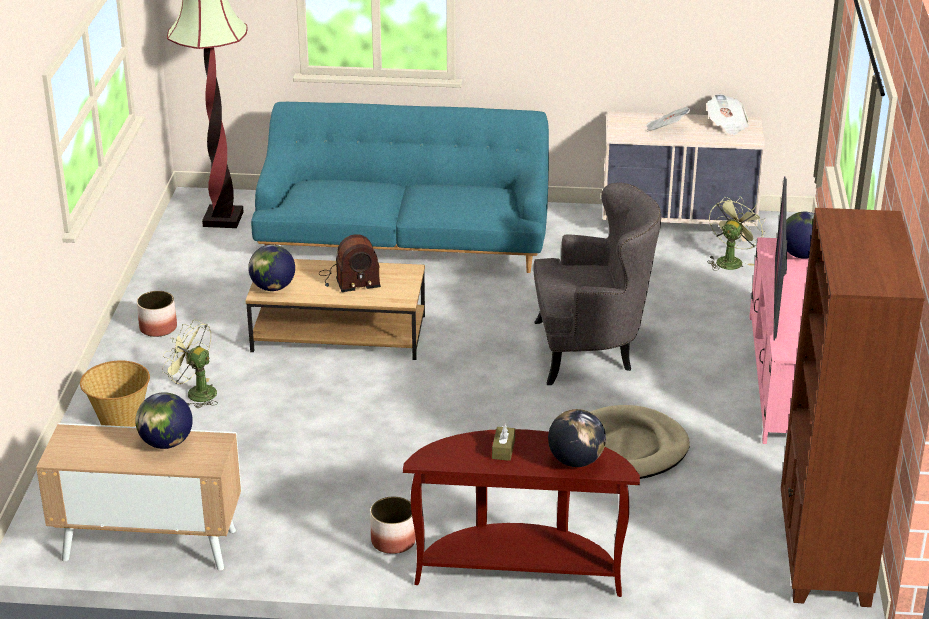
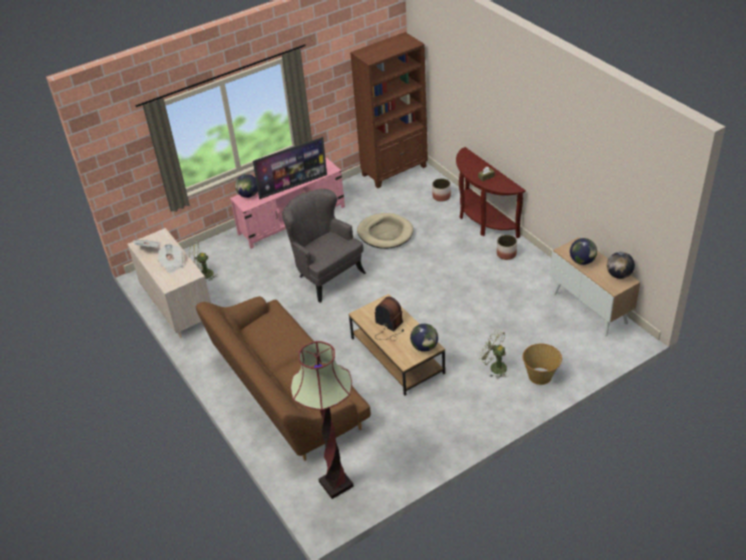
camera: 125 degrees left, 10 degrees up
planter [137,291,177,337] -> planter moved to [432,178,451,202]
green fan [162,320,218,408] -> green fan turned 135 degrees clockwise [479,329,509,379]
turquoise sofa [251,102,549,273] -> brown sofa [196,296,371,461]
globe [548,409,606,467] -> globe moved to [607,252,635,279]

